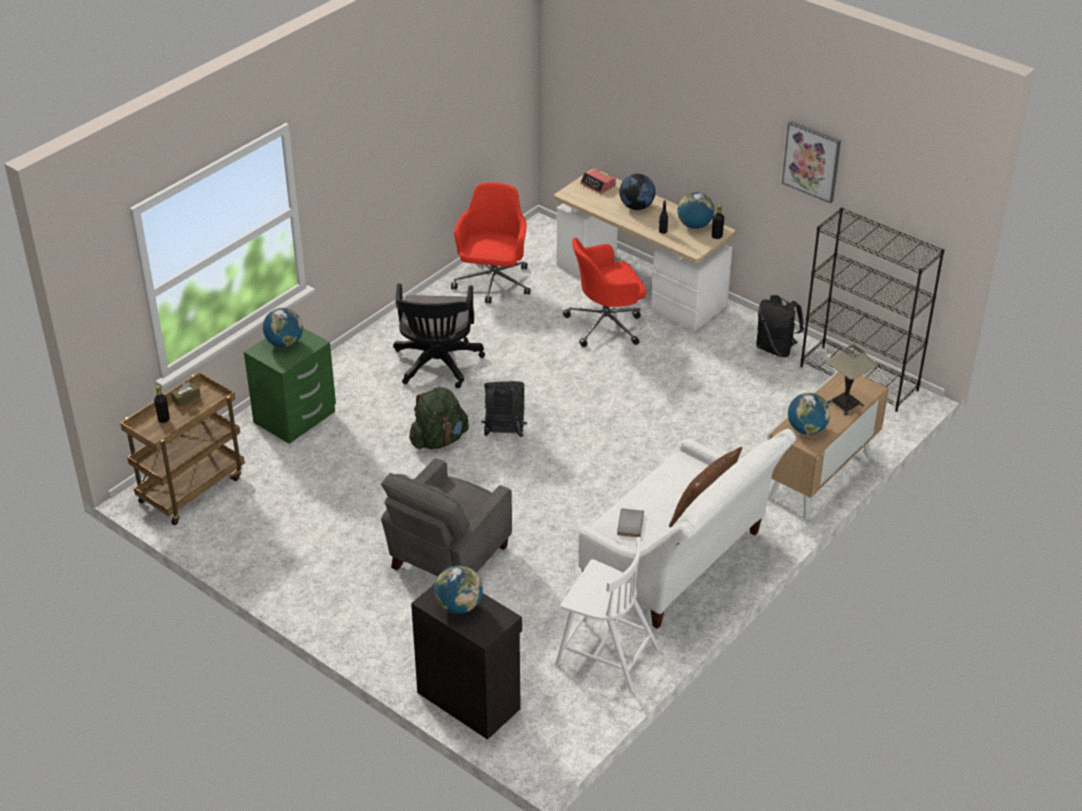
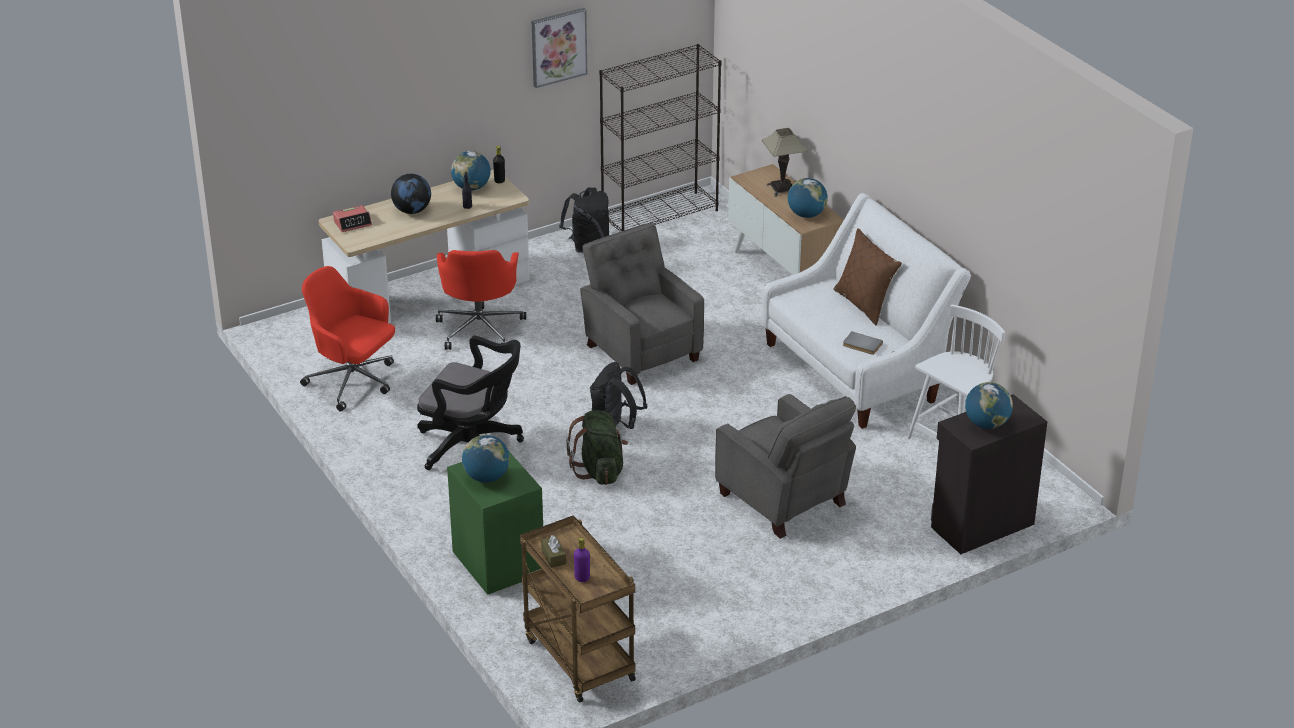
camera: 70 degrees left, 5 degrees down
black bottle [154,386,170,423] -> purple bottle [574,538,590,582]
none -> grey armchair [580,223,704,385]

